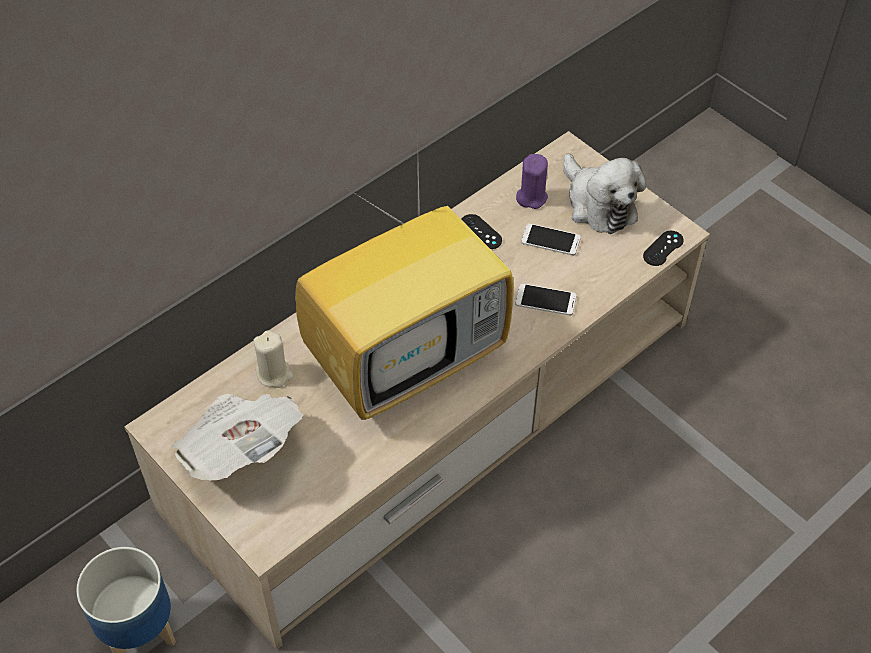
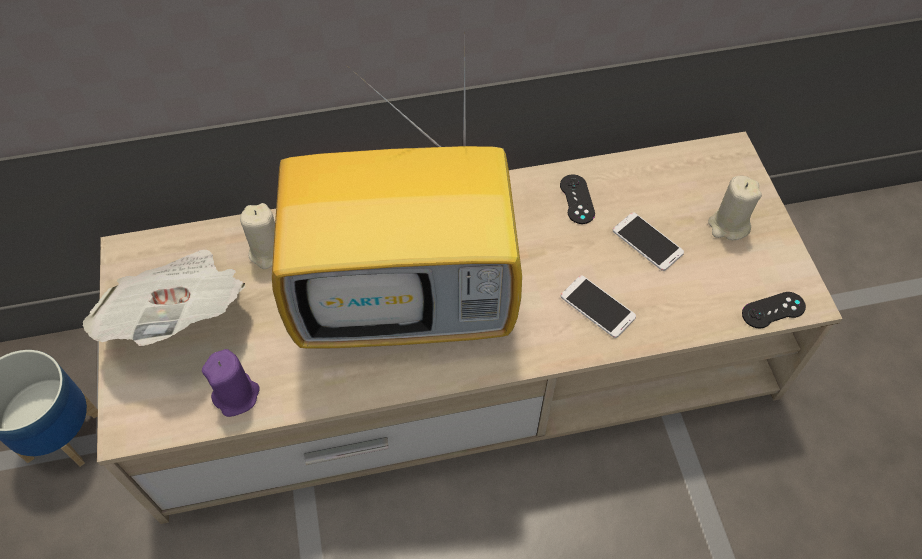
camera: 30 degrees right, 5 degrees up
purple candle [516,154,548,209] -> purple candle moved to [202,349,259,417]
plush toy [563,154,646,234] -> beige candle [708,176,762,240]

